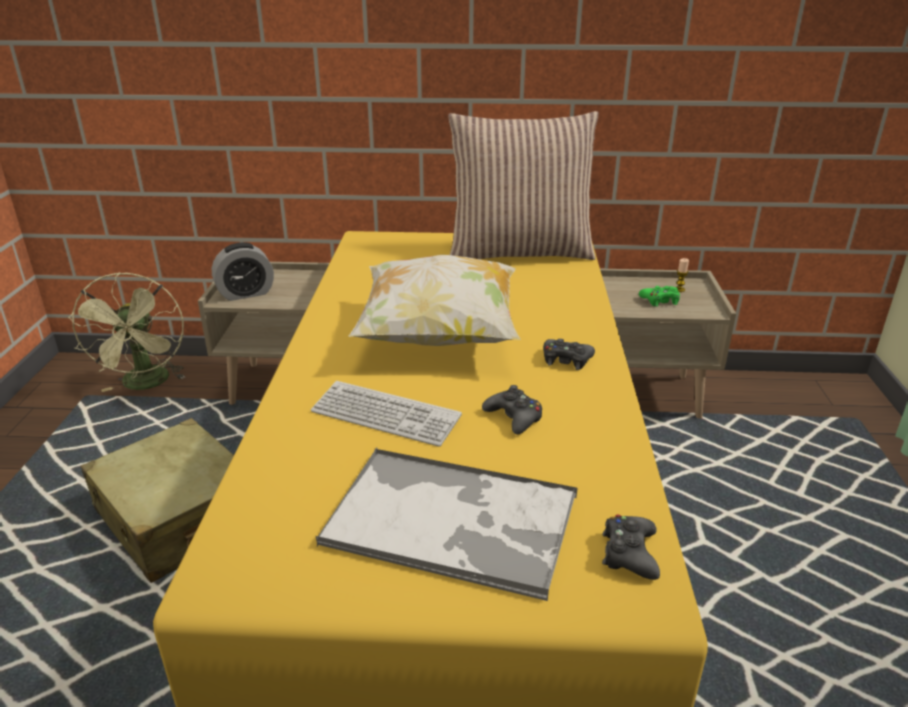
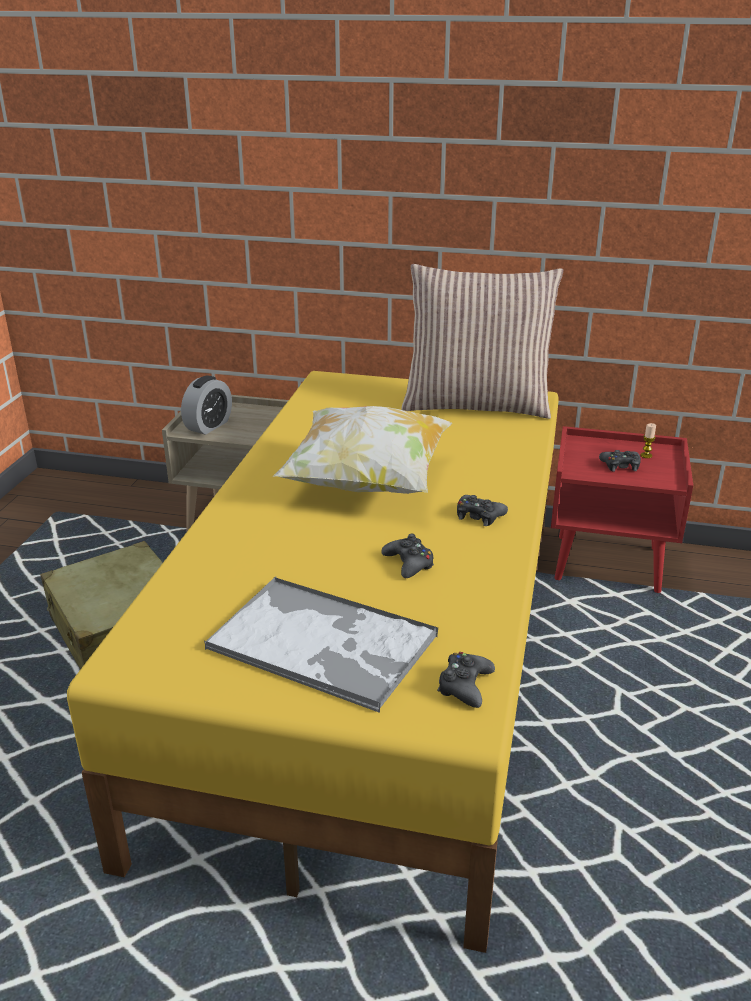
camera: 10 degrees right, 0 degrees up
green fan [68,272,185,392] -> none
alarm clock [212,242,274,301] -> alarm clock turned 45 degrees counterclockwise [181,375,232,435]
keyboard [311,381,462,447] -> none
beige nightstand [600,269,736,419] -> red nightstand [551,426,693,593]
green game controller [639,286,680,307] -> black game controller [599,450,641,471]

